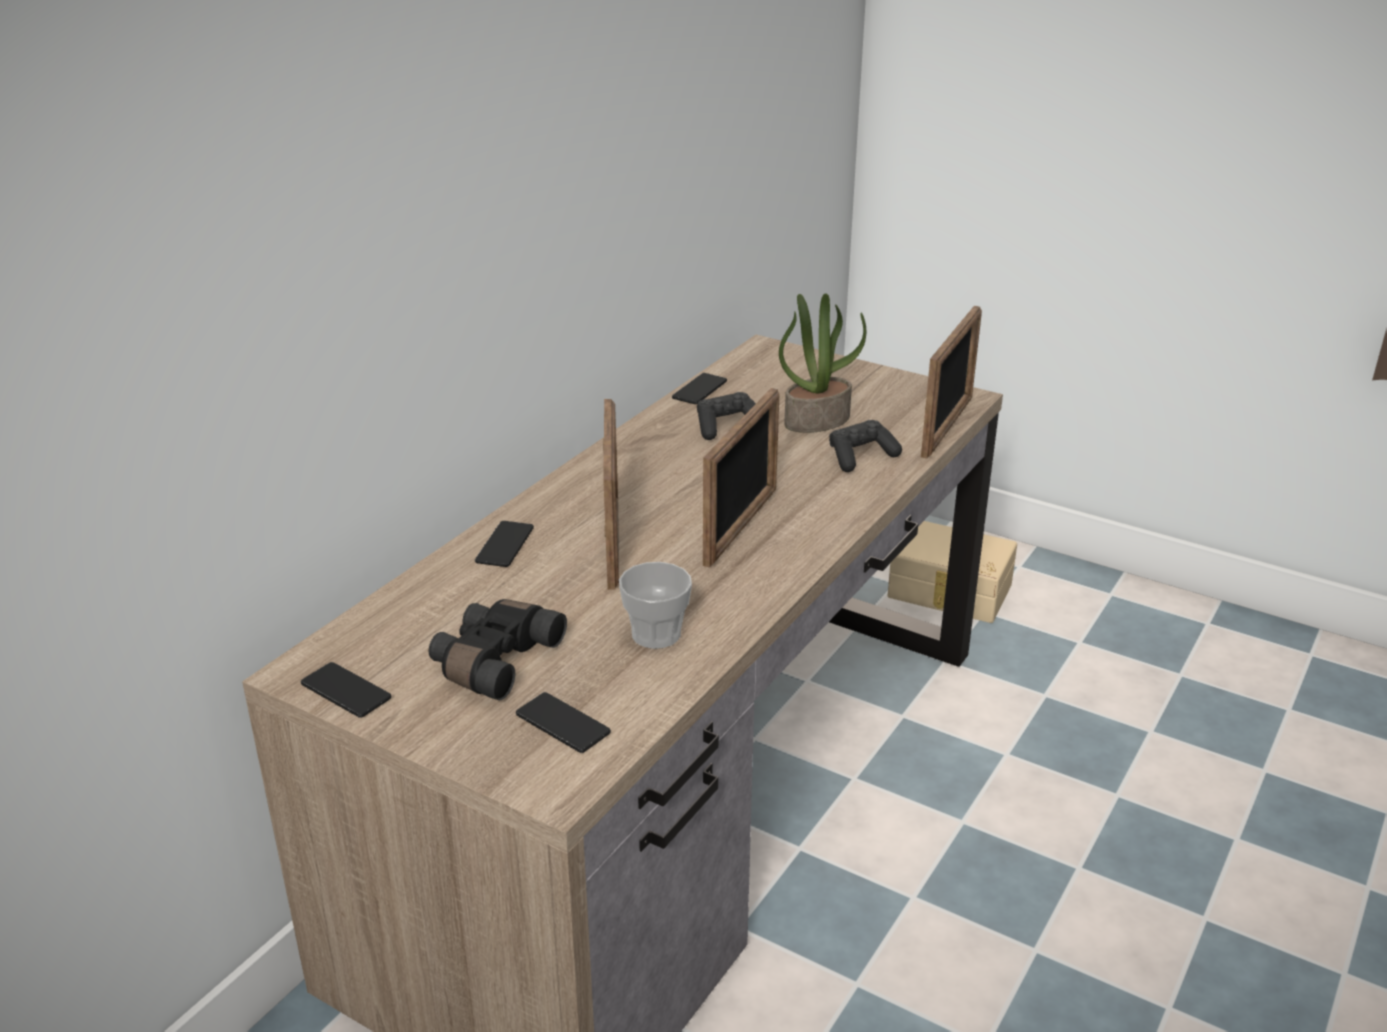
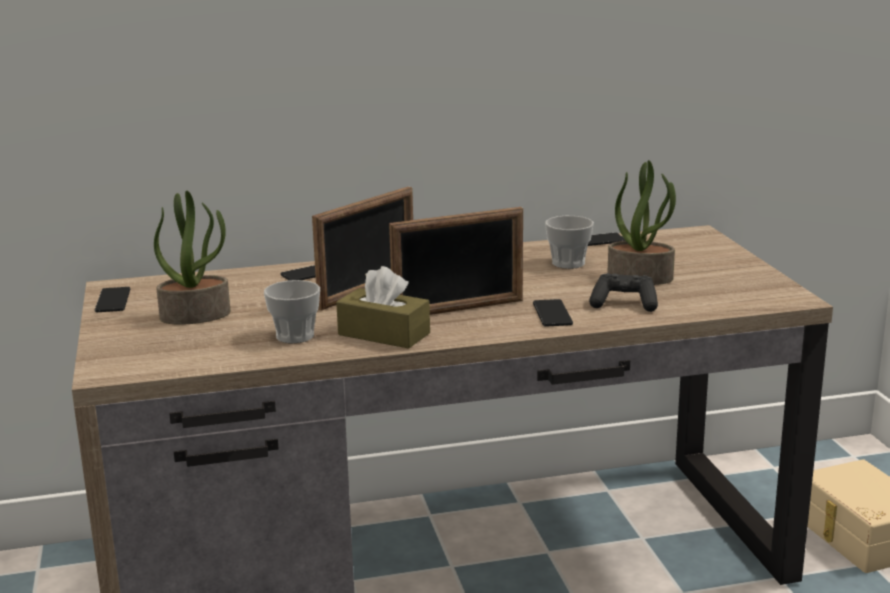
camera: 45 degrees right, 10 degrees down
black binoculars [429,599,567,700] -> potted plant [154,191,230,325]
phone [516,692,611,753] -> phone moved to [533,299,573,327]
black game controller [697,392,756,440] -> cup [545,216,594,269]
picture frame [921,306,982,459] -> none
none -> brown tissue box [336,266,430,349]

